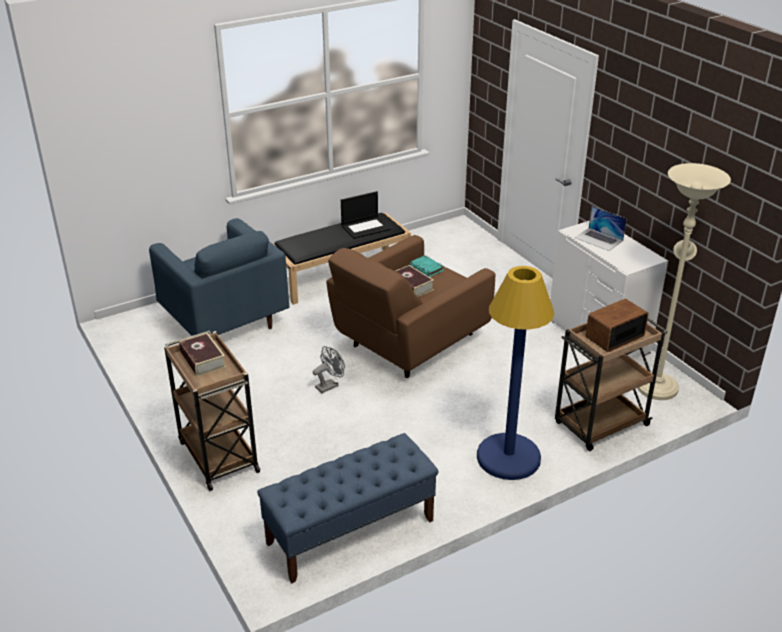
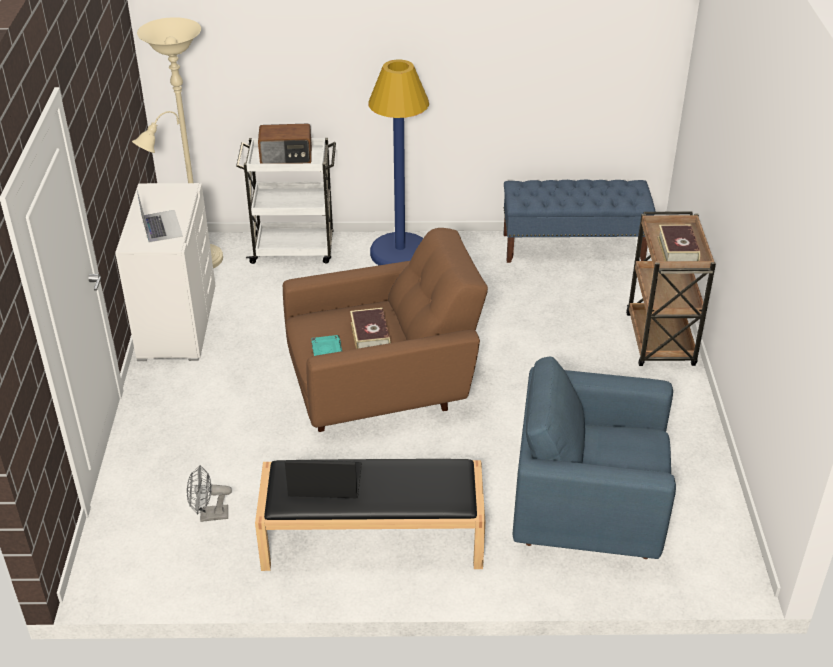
camera: 150 degrees left, 5 degrees up
blue armchair [149,218,290,336] -> blue armchair turned 75 degrees counterclockwise [513,356,676,559]
grey fan [313,346,345,393] -> grey fan moved to [187,465,232,522]
brown cart [555,318,667,451] -> white cart [236,138,336,264]

